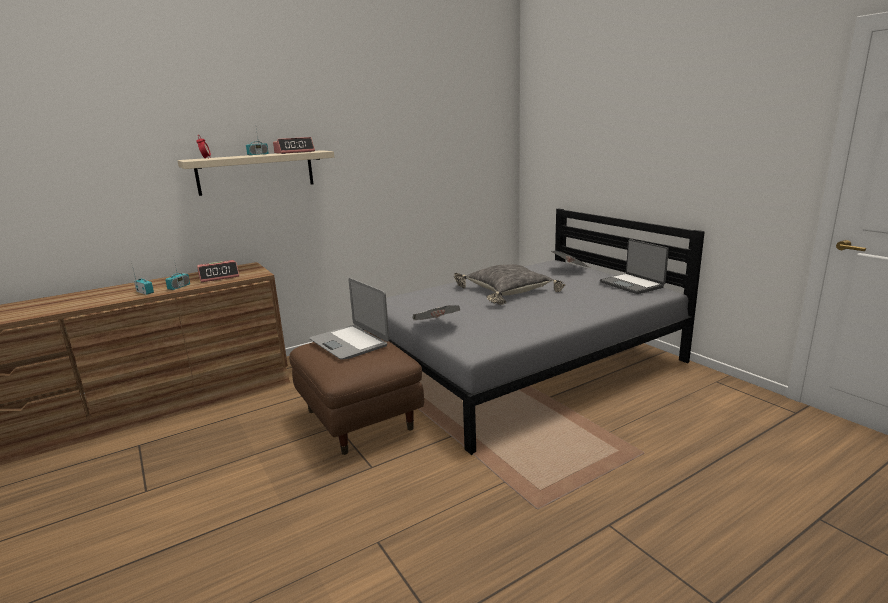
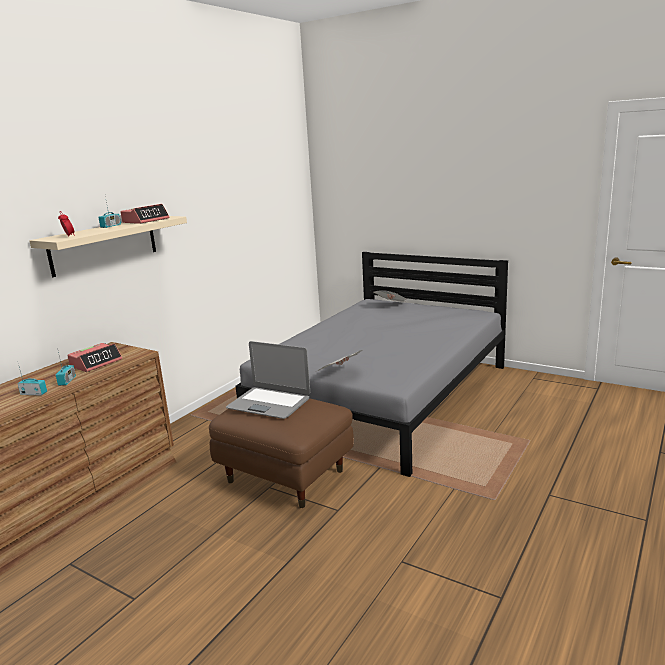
camera: 25 degrees left, 0 degrees up
pillow [454,264,565,305] -> none
laptop [600,239,669,294] -> none

